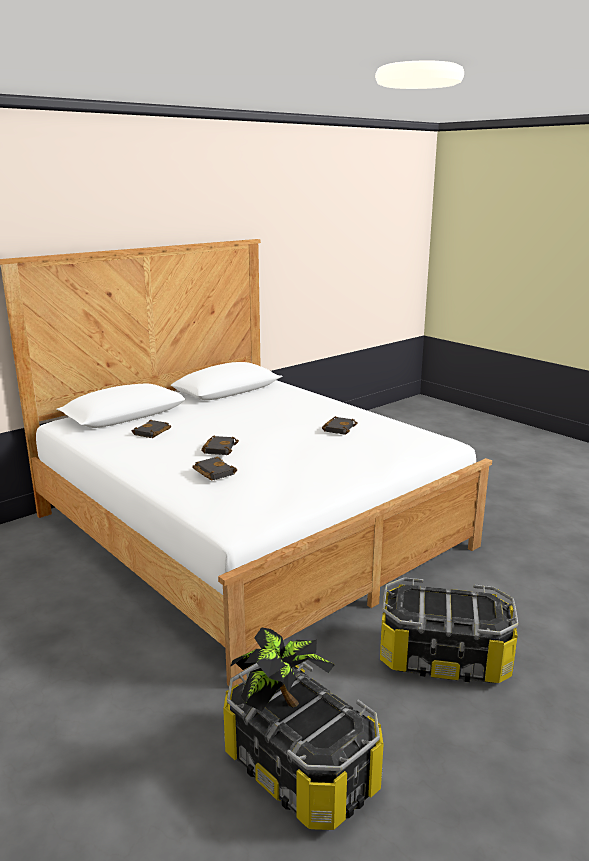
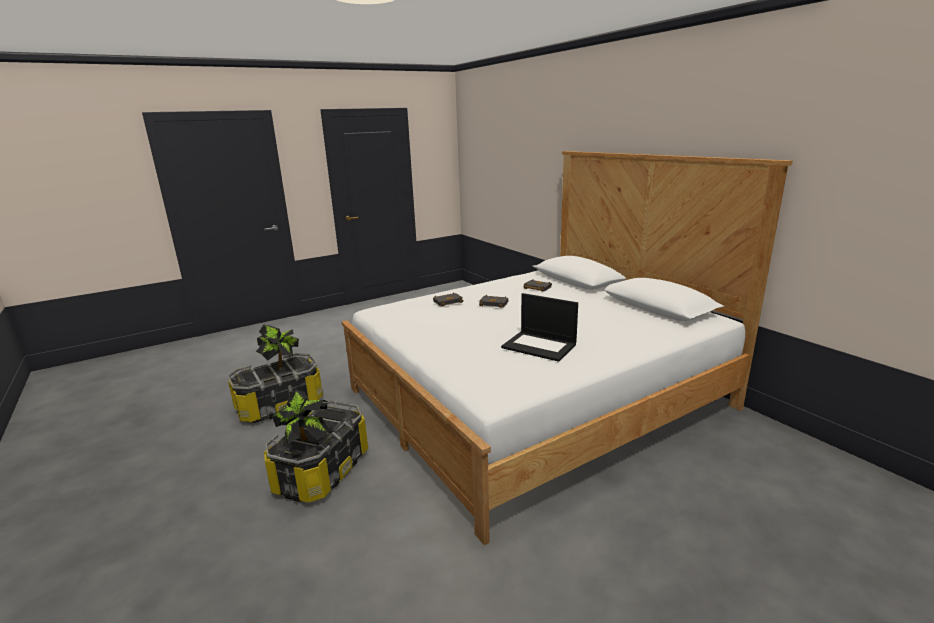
camera: 100 degrees right, 0 degrees up
black book [322,416,358,435] -> laptop [501,293,578,362]
none -> potted plant [272,389,330,447]

